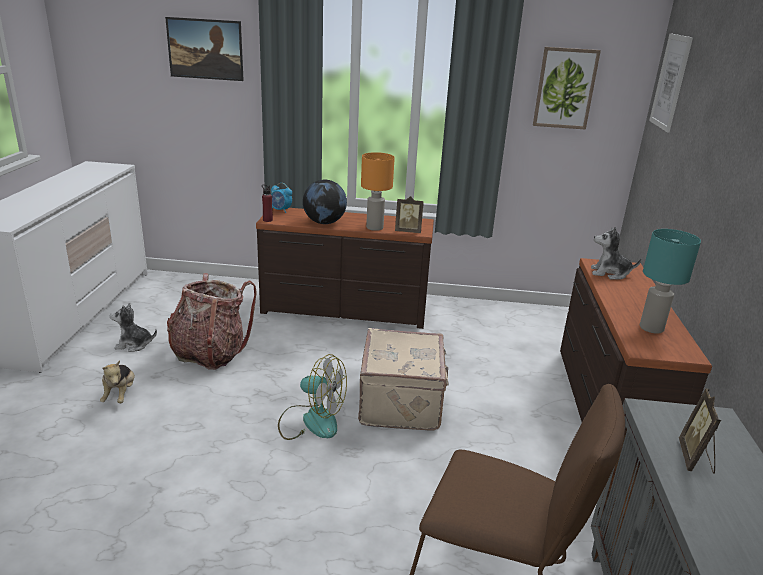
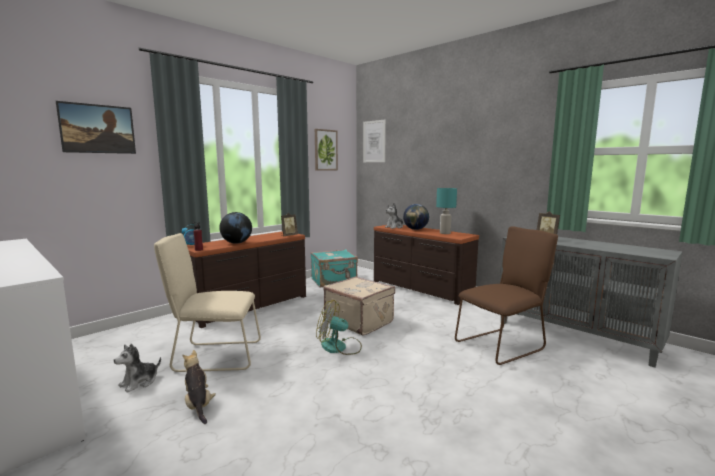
camera: 50 degrees left, 15 degrees down
plush toy [100,360,135,403] -> plush toy turned 150 degrees counterclockwise [182,350,216,424]
backpack [167,273,257,370] -> beige chair [154,233,261,372]
fan [278,354,347,440] -> fan turned 135 degrees counterclockwise [316,300,362,355]
orange table lamp [361,152,395,231] -> none
none -> turquoise suitcase [310,249,358,287]
none -> globe [403,204,429,230]

